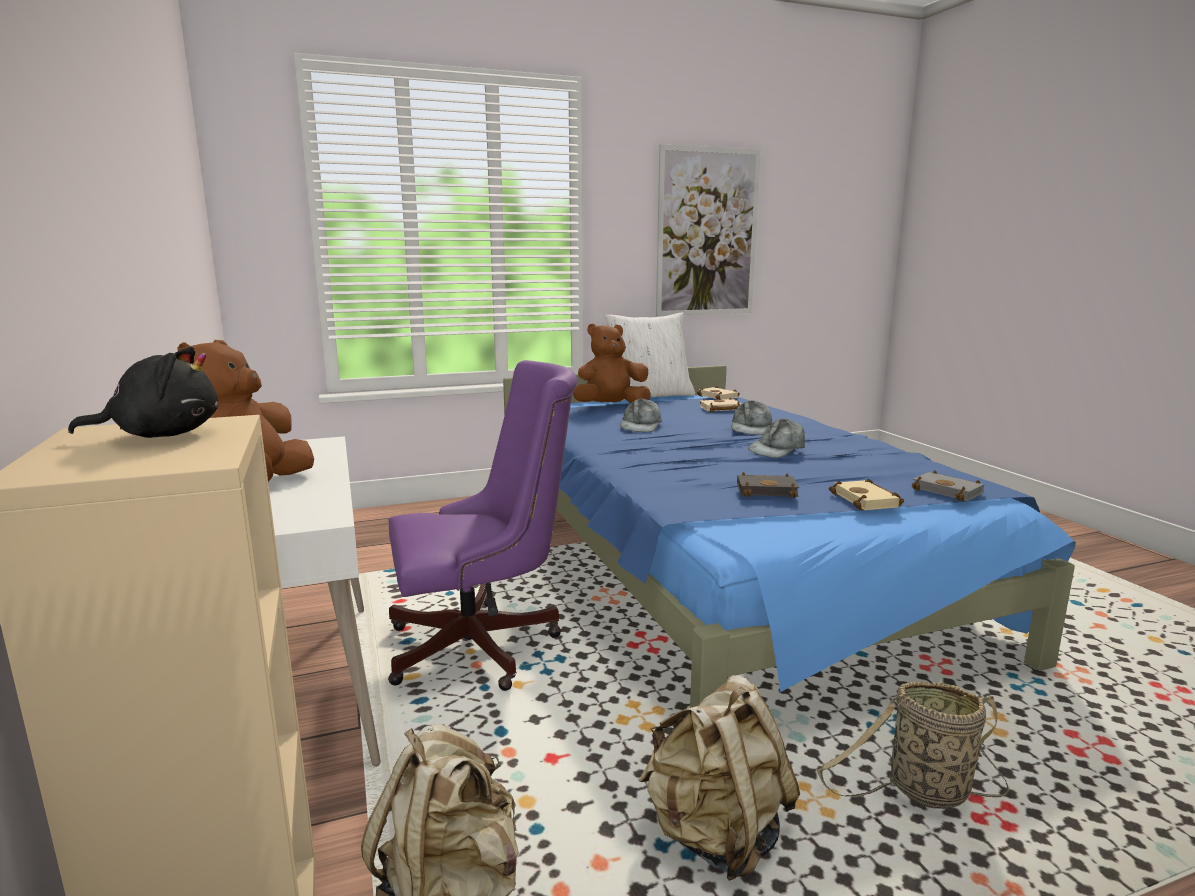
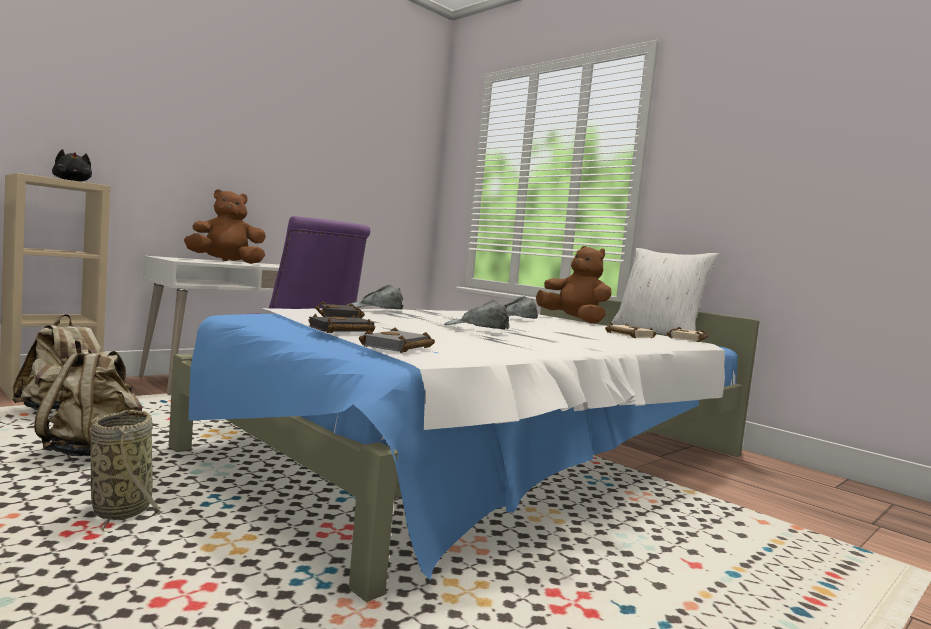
camera: 65 degrees right, 10 degrees down
blue bed [503,365,1076,708] -> white bed [169,291,760,602]
picture [656,144,761,316] -> none
grey cap [731,400,773,435] -> grey cap moved to [347,285,403,310]
beige book [829,479,904,510] -> black book [308,314,375,333]

